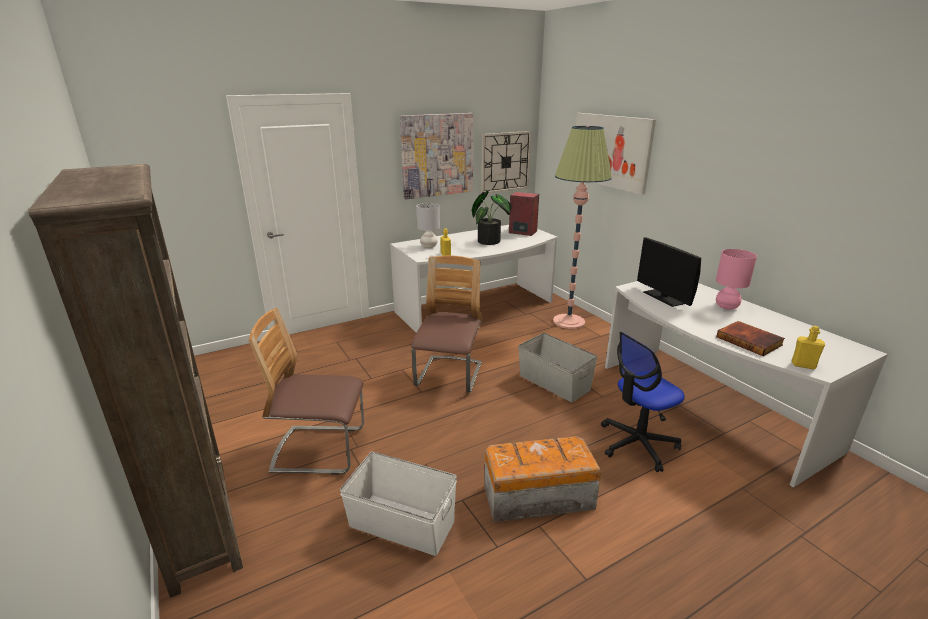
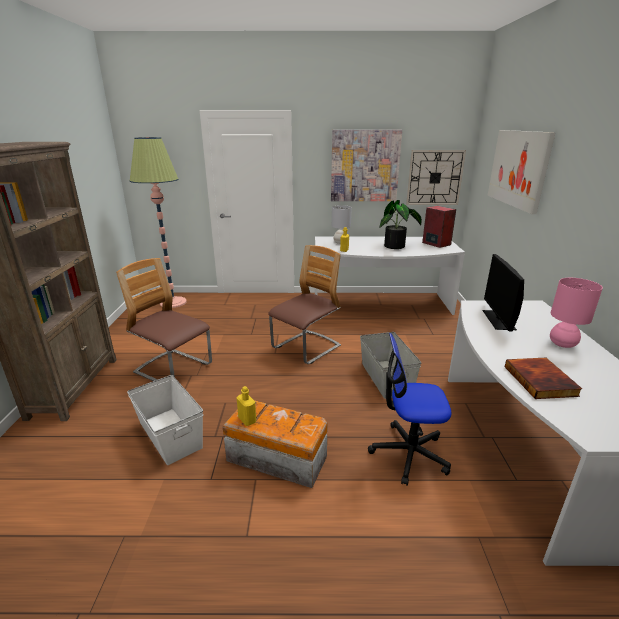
camera: 30 degrees right, 0 degrees up
floor lamp [553,126,612,329] -> floor lamp moved to [130,137,187,308]
yellow bottle [792,326,825,370] -> yellow bottle moved to [237,386,256,426]

